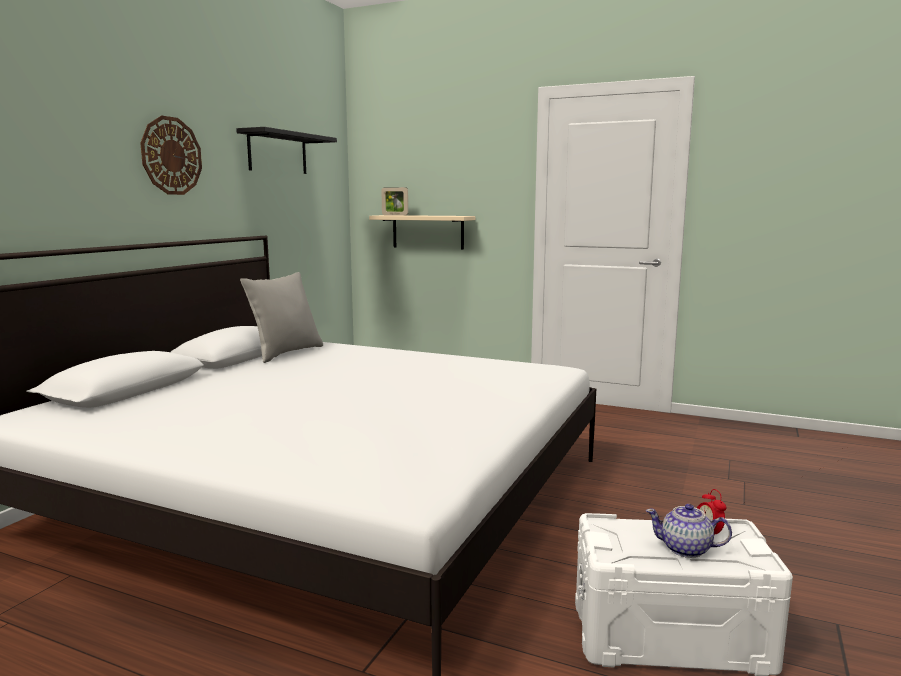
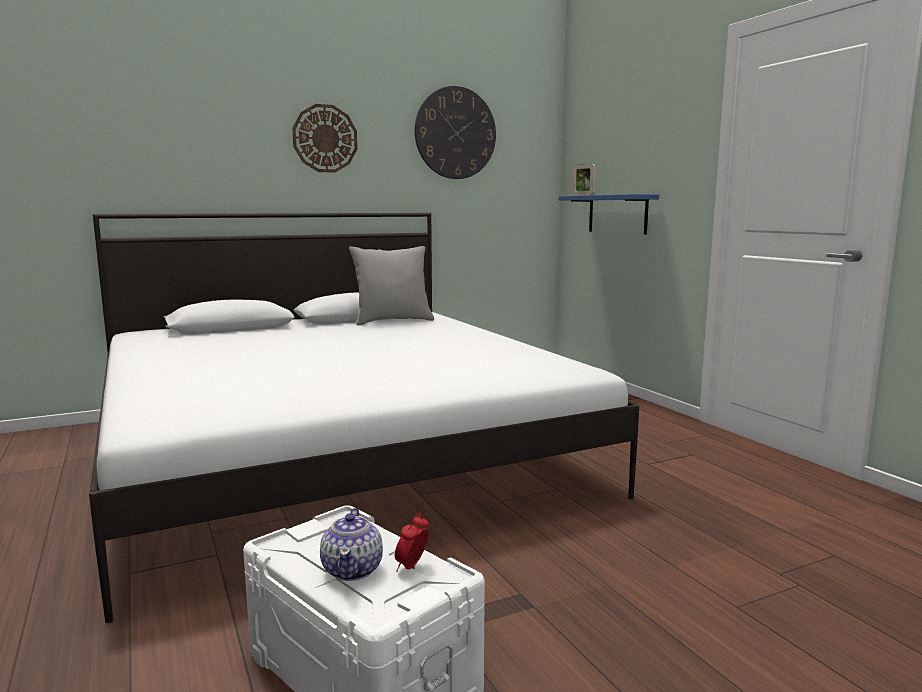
camera: 40 degrees right, 0 degrees up
black shelf [236,127,337,174] -> wall clock [415,86,496,179]
beige shelf [369,215,475,249] -> blue shelf [559,194,659,235]
teapot [646,504,732,558] -> teapot turned 150 degrees counterclockwise [320,508,383,581]

